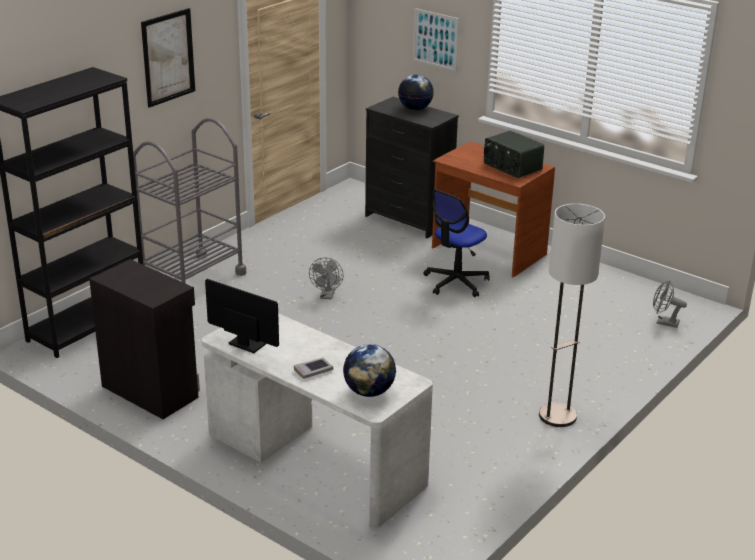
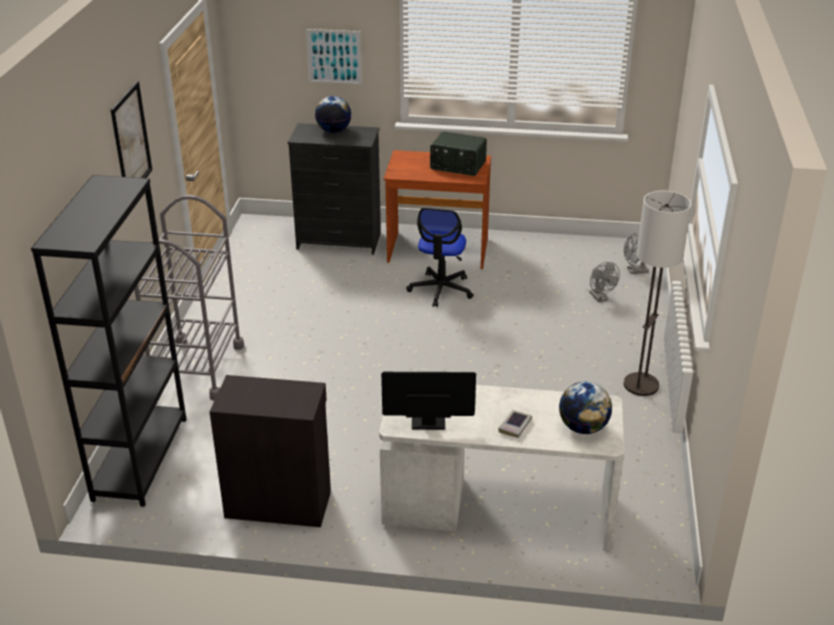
camera: 30 degrees left, 5 degrees up
grey fan [309,258,343,299] -> grey fan moved to [589,262,620,302]

